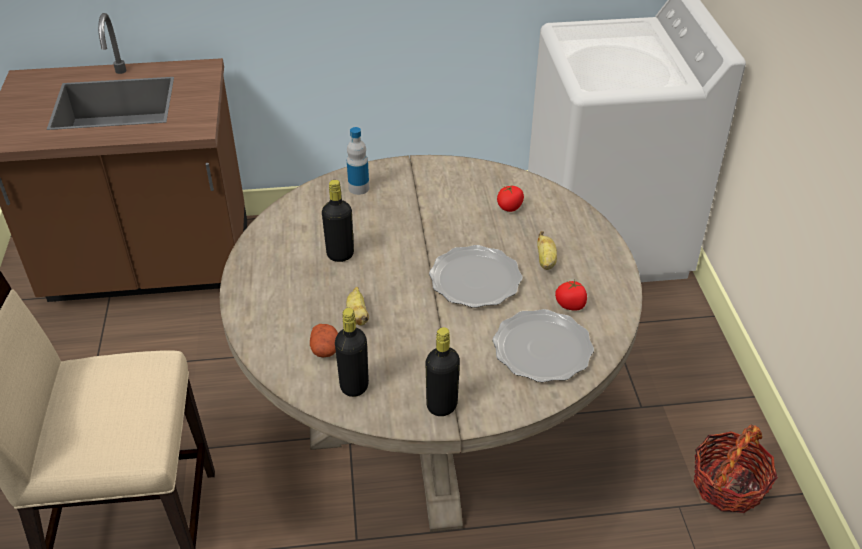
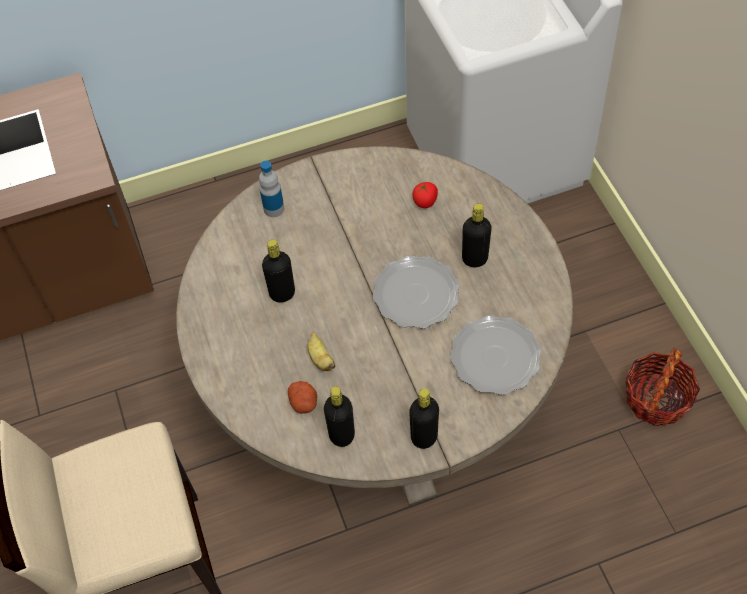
camera: 10 degrees left, 15 degrees up
banana [537,231,557,270] -> black bottle [462,203,492,267]
tomato [555,280,587,311] -> none

